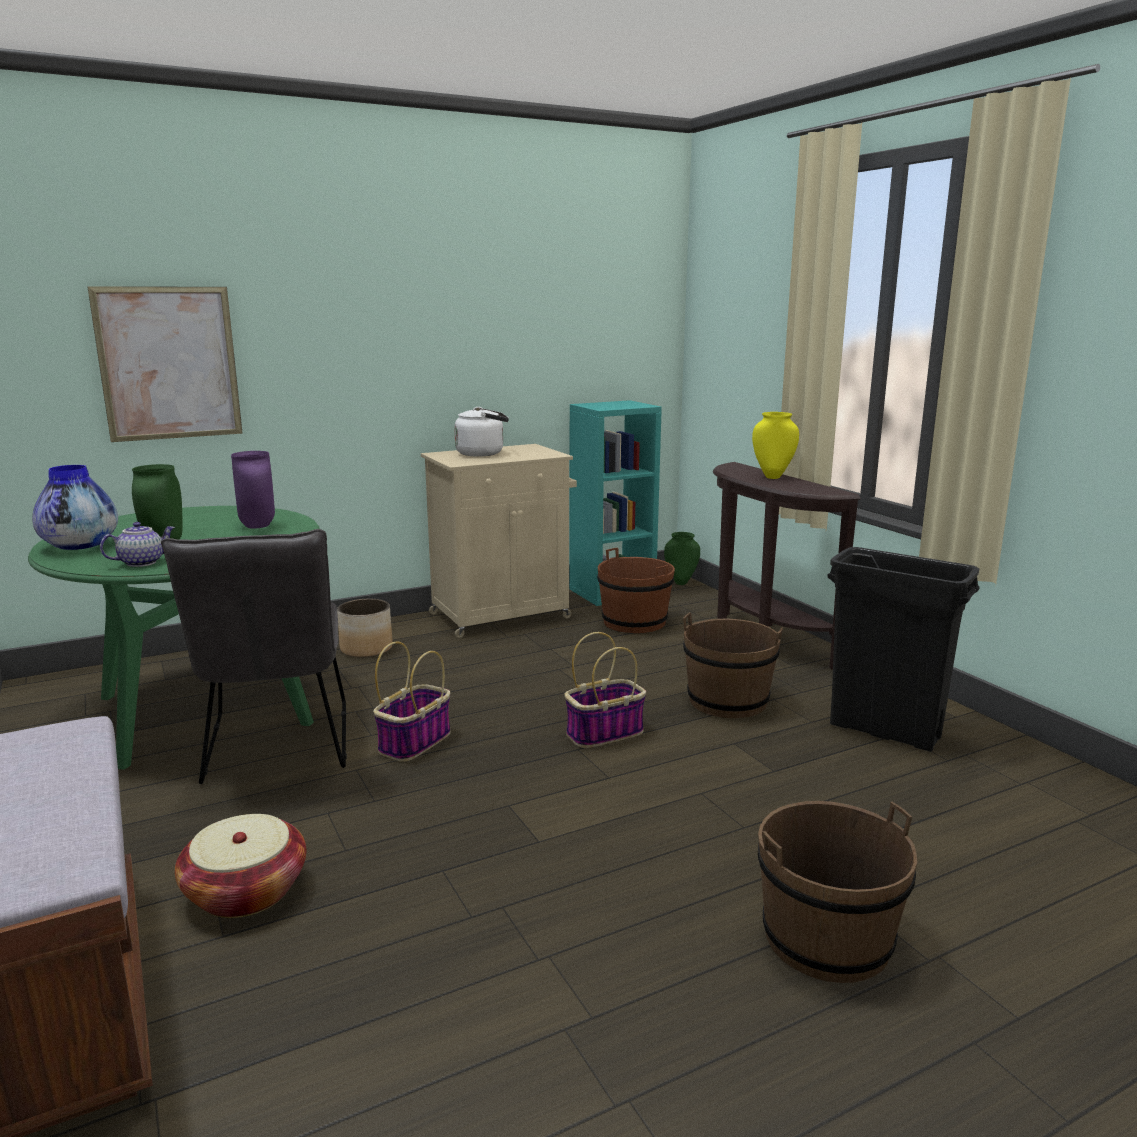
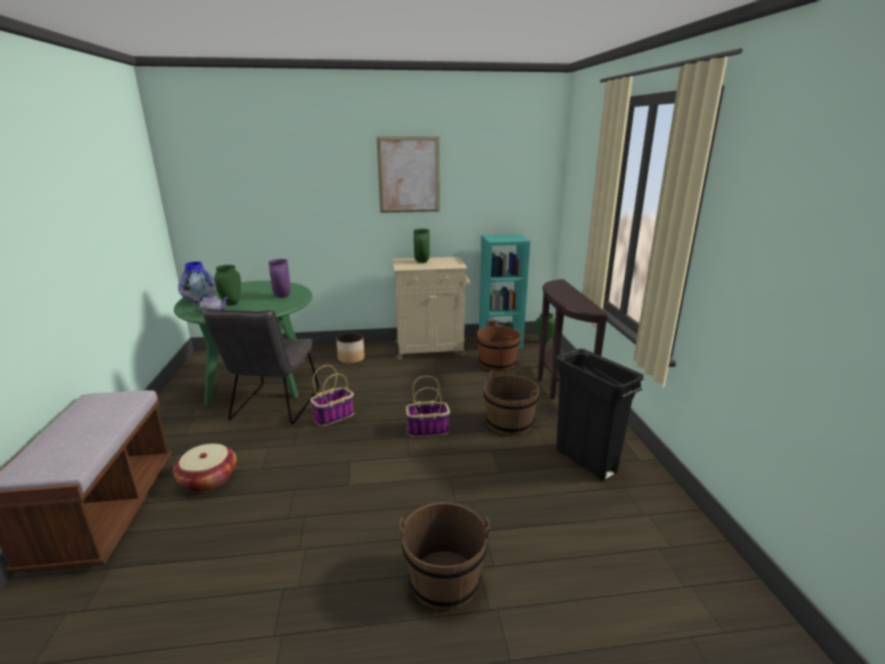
camera: 20 degrees right, 5 degrees up
picture [88,286,243,442] -> picture moved to [377,137,439,213]
white kettle [454,407,509,457] -> green vase [414,229,430,263]
yellow vase [752,412,799,479] -> none

